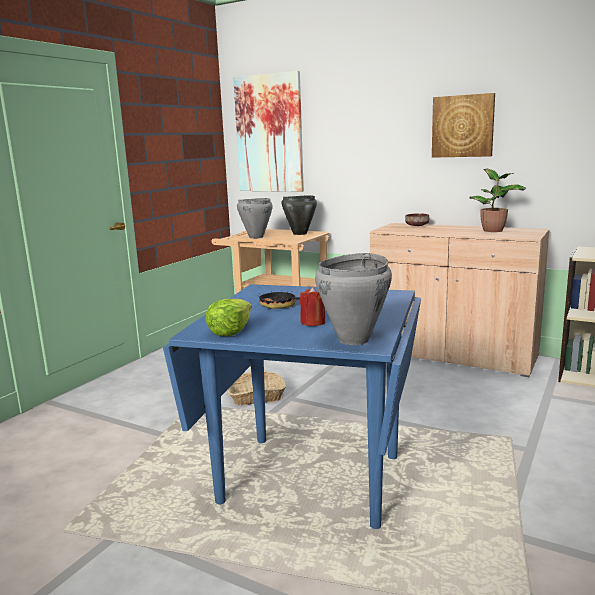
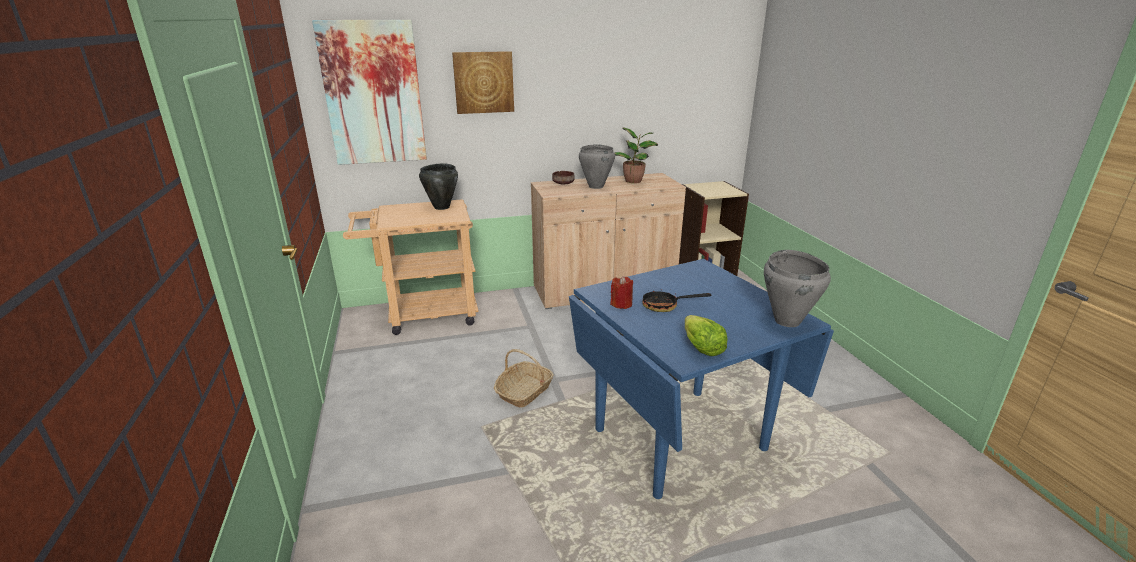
camera: 45 degrees left, 10 degrees up
grey cooking pot [237,198,273,239] -> grey cooking pot moved to [579,144,615,189]
red candle [300,287,325,326] -> red candle moved to [610,276,633,309]
picture [432,93,495,158] -> picture moved to [452,51,514,114]

